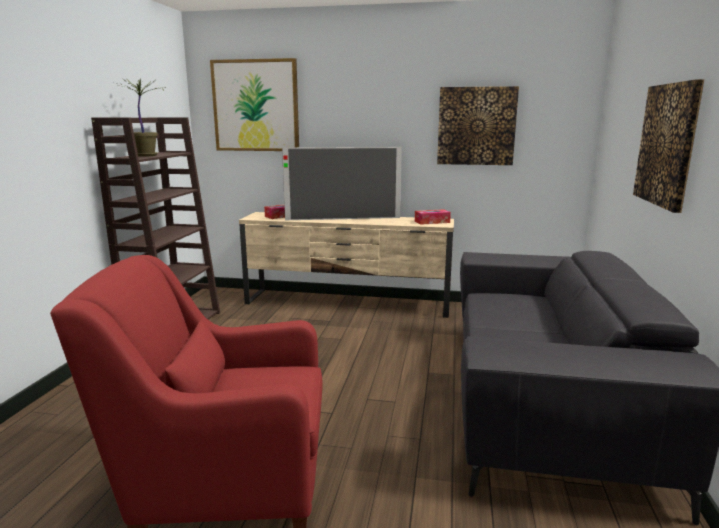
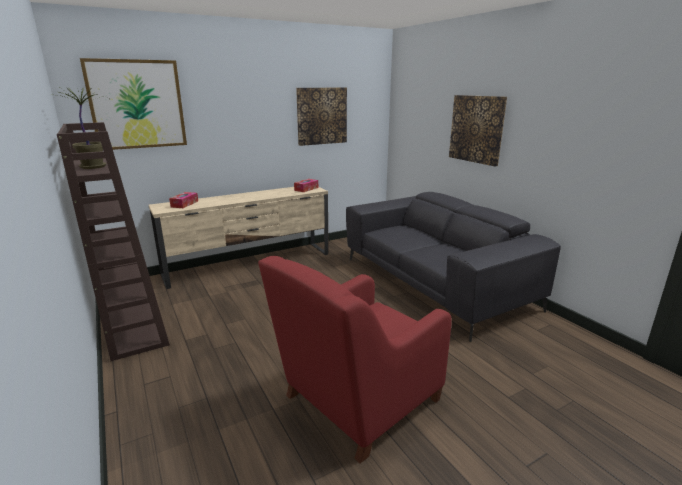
camera: 40 degrees left, 5 degrees up
television [282,147,402,220] -> none

